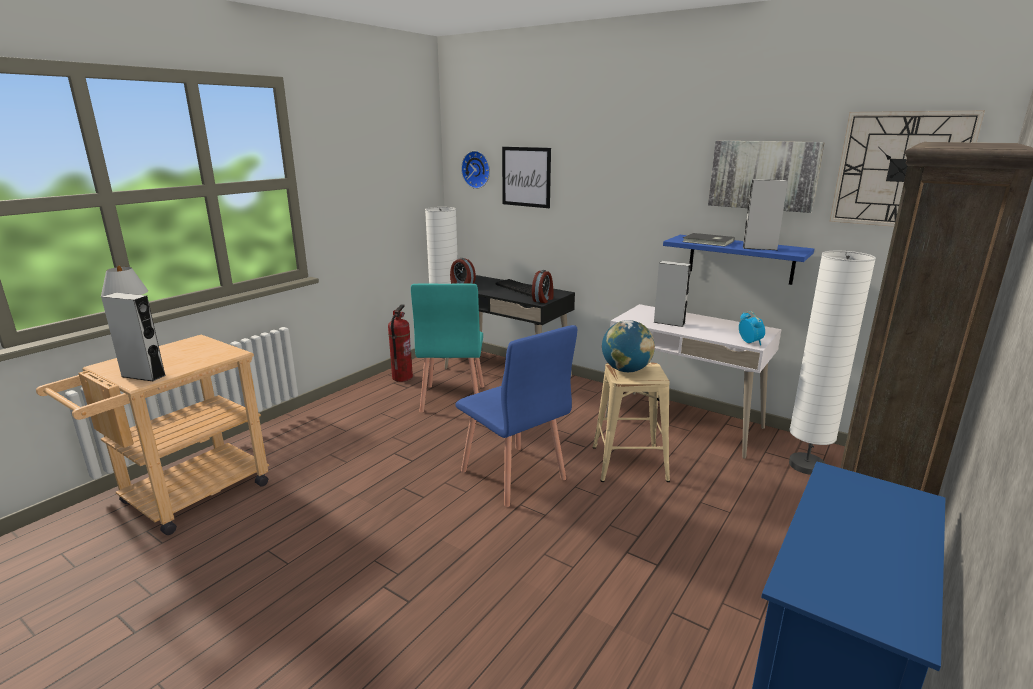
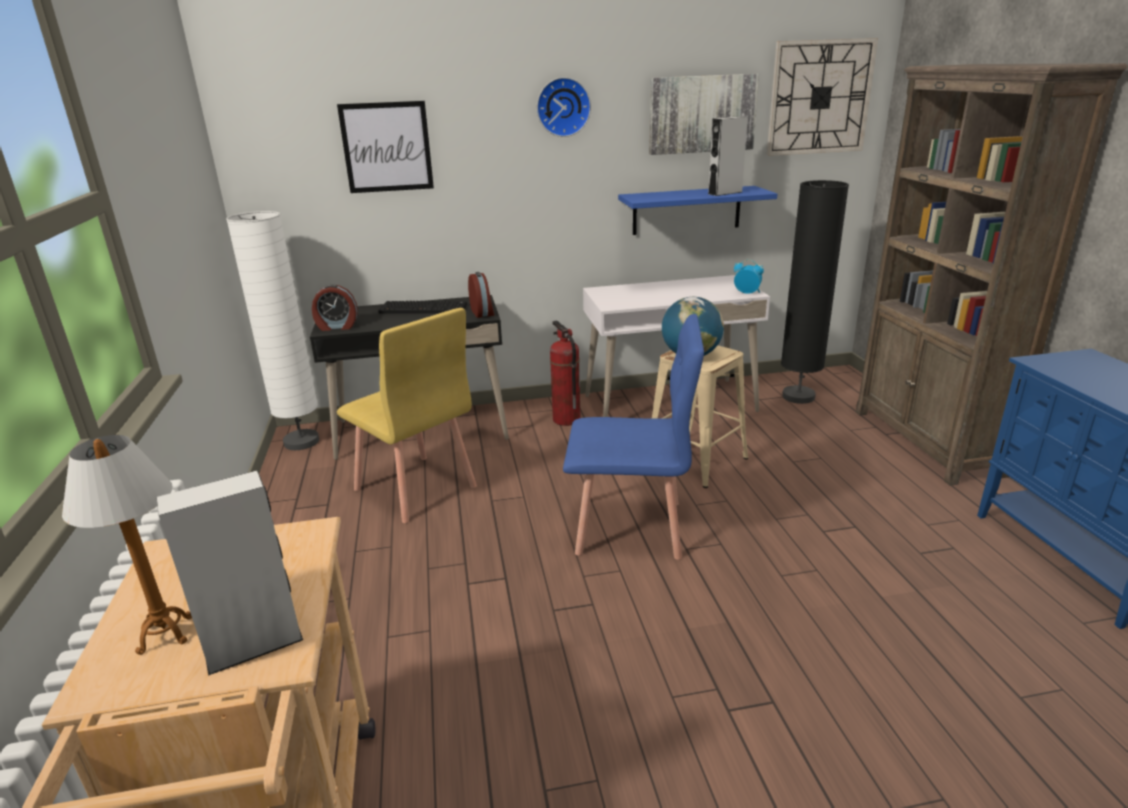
camera: 45 degrees left, 5 degrees up
fire extinguisher [388,304,413,382] -> fire extinguisher moved to [550,320,581,426]
turquoise chair [411,284,484,413] -> yellow chair [337,308,477,523]
wall clock [461,151,490,189] -> wall clock moved to [537,77,591,137]
grey speaker [653,261,691,327] -> none
grey book [683,233,735,247] -> none
white floor lamp [789,251,876,475] -> black floor lamp [781,180,849,404]

